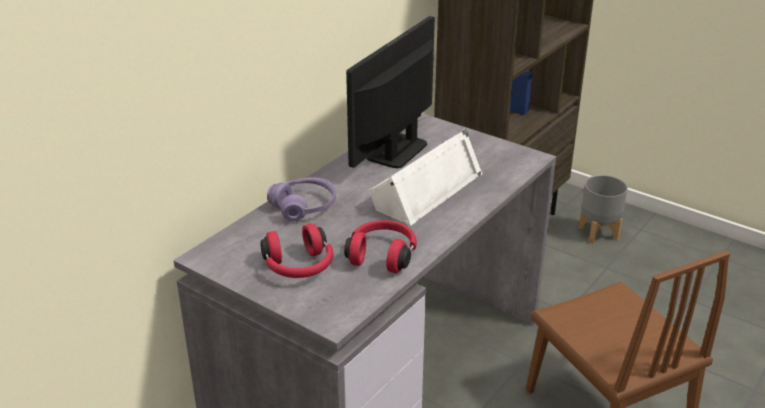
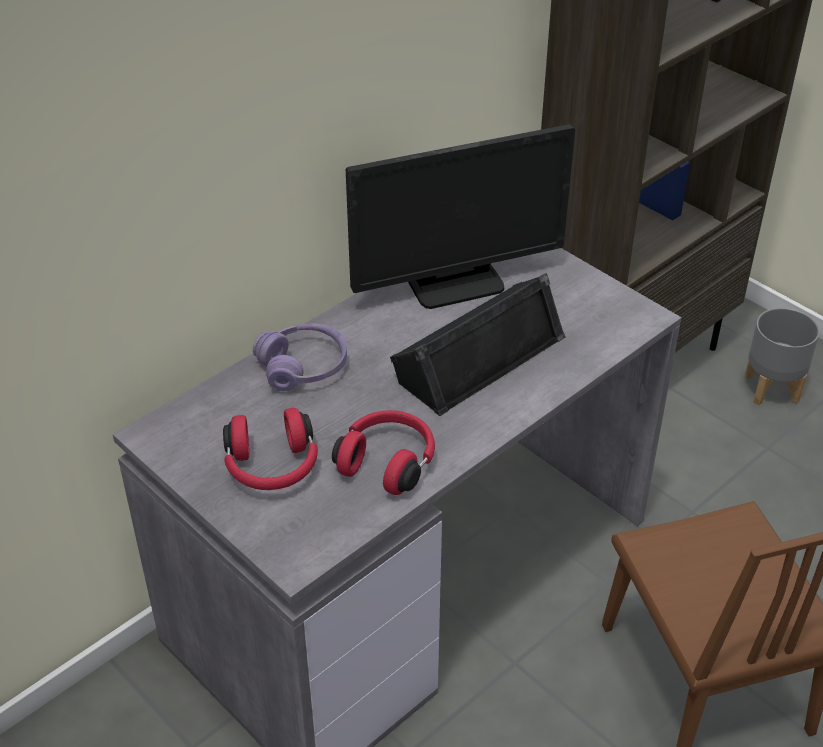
camera: 10 degrees right, 10 degrees up
monitor [346,16,435,168] -> monitor turned 150 degrees counterclockwise [346,124,575,309]
white speaker [368,129,483,226] -> black speaker [390,273,565,416]

